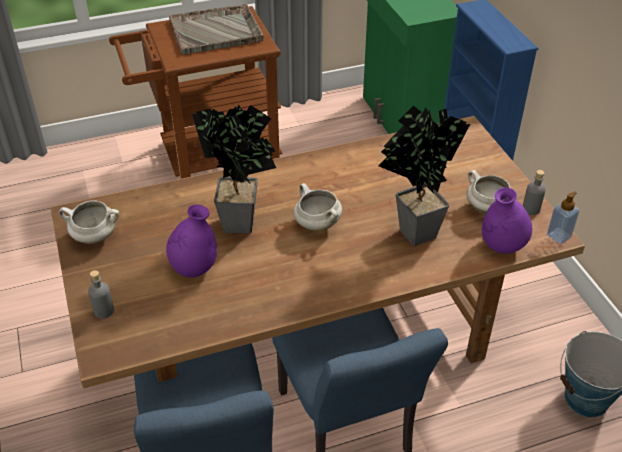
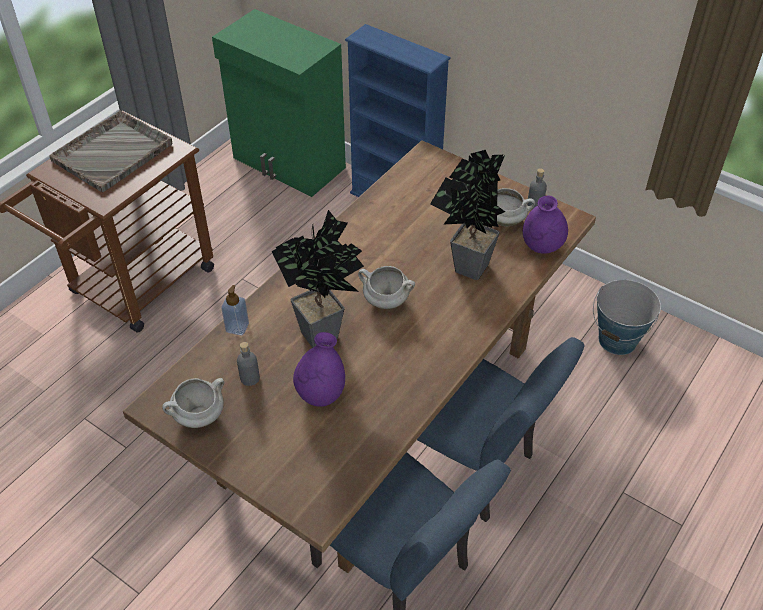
camera: 35 degrees left, 5 degrees up
grey bottle [88,270,114,319] -> grey bottle moved to [237,342,260,386]
soap dispenser [547,191,580,244] -> soap dispenser moved to [221,285,249,335]

